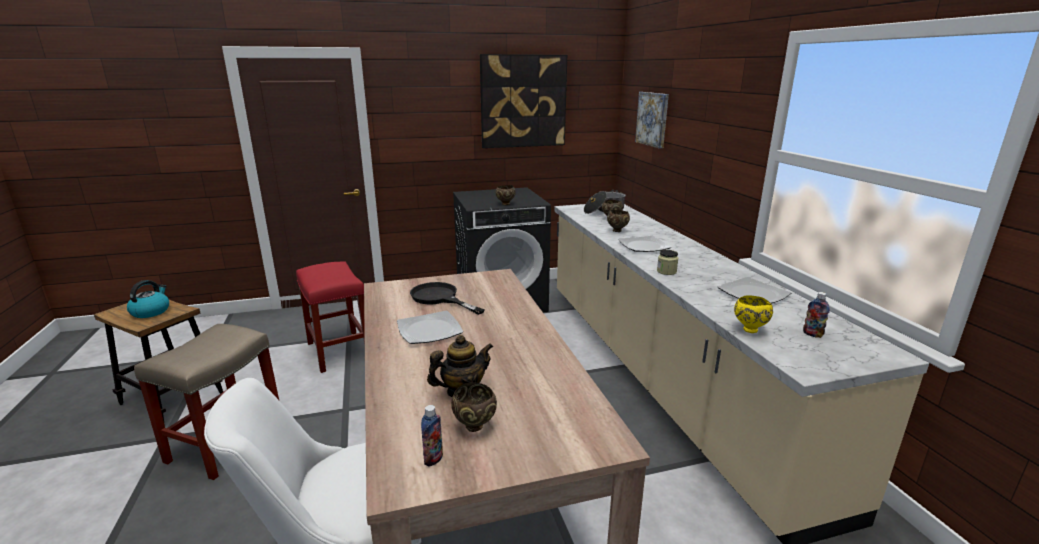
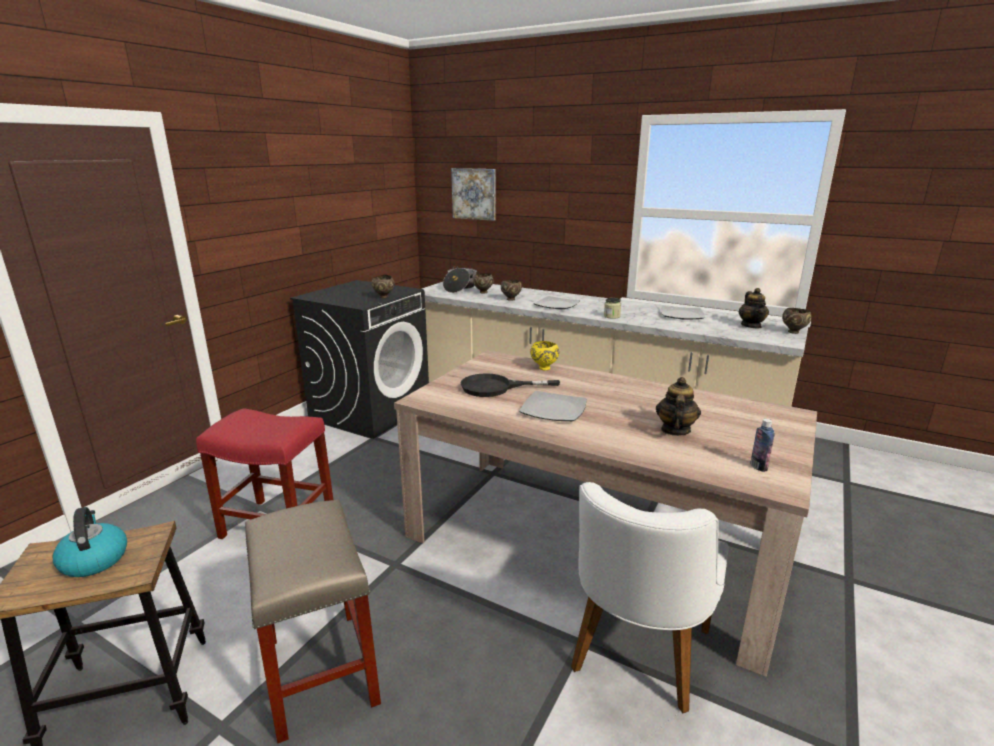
camera: 45 degrees left, 0 degrees up
brown bowl [451,382,497,432] -> brown bowl moved to [782,308,812,334]
picture [480,54,567,148] -> none
yellow bowl [734,295,773,333] -> yellow bowl moved to [530,341,559,370]
bottle [803,292,830,338] -> teapot [739,288,769,328]

